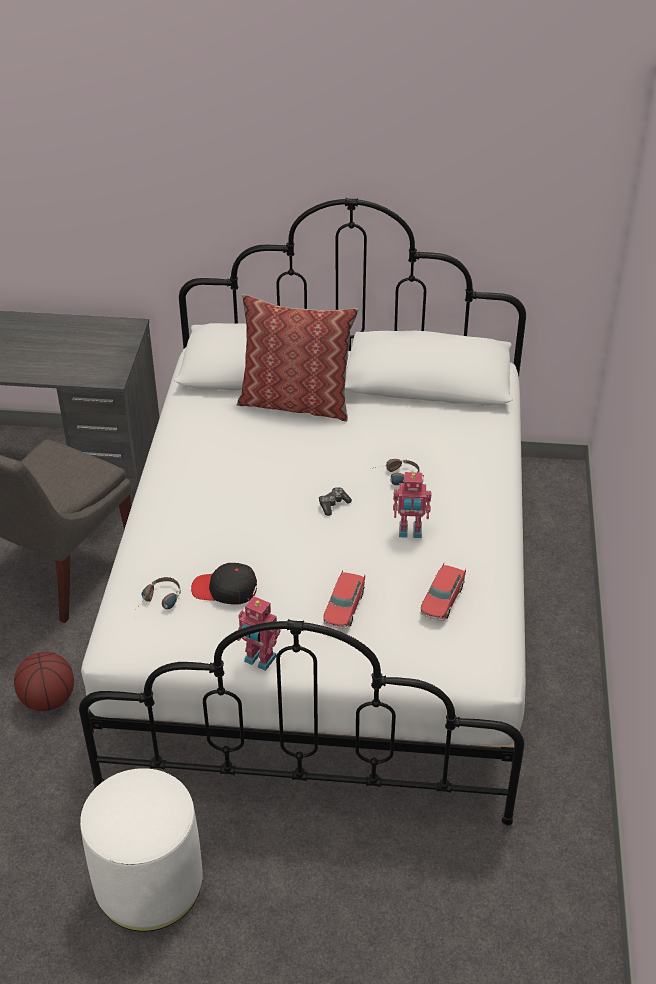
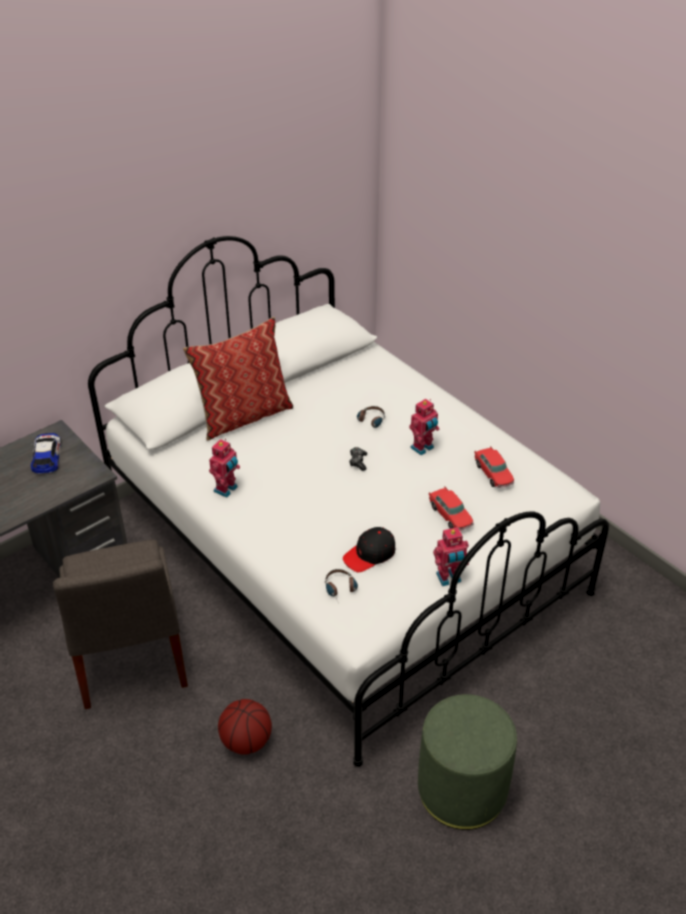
camera: 45 degrees left, 0 degrees up
white ottoman [80,768,203,932] -> green ottoman [418,694,517,830]
none -> toy car [31,433,61,474]
none -> toy robot [209,439,240,498]

